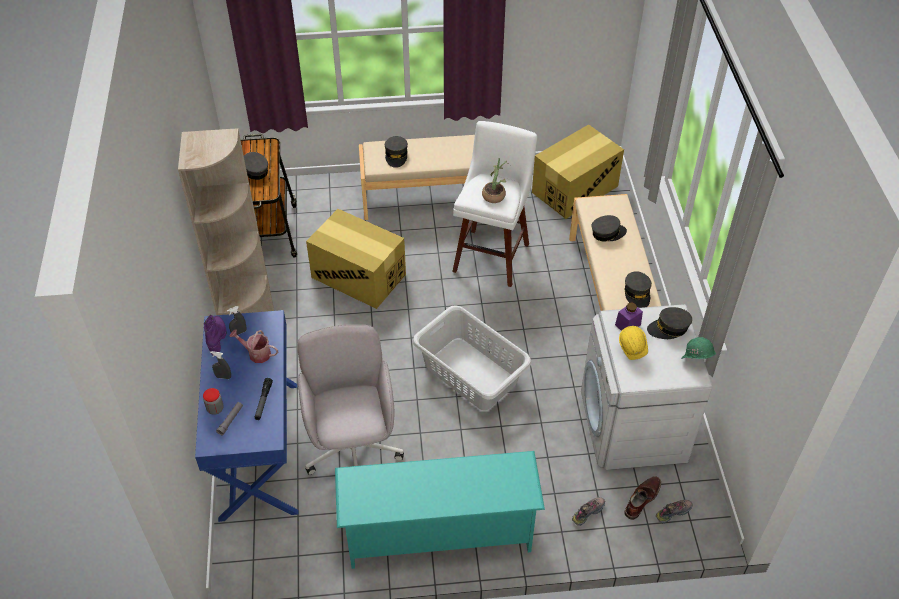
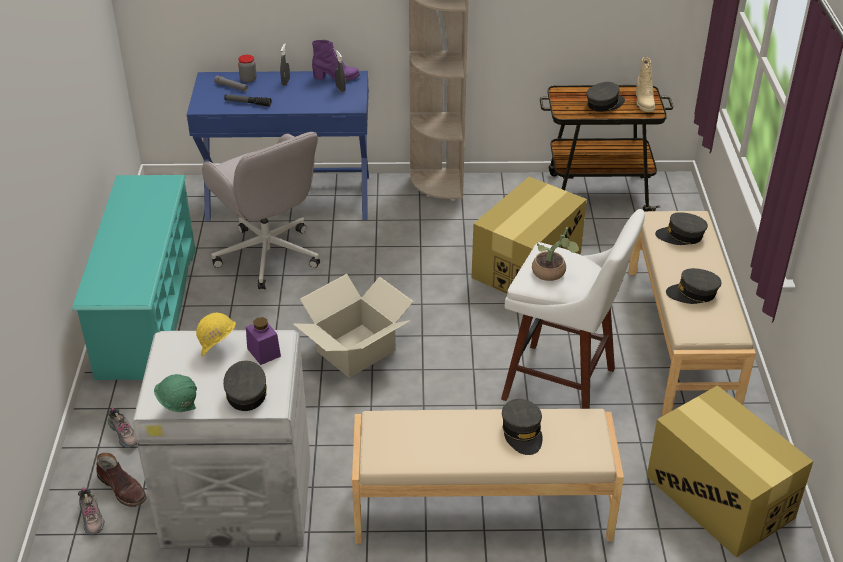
camera: 95 degrees right, 10 degrees down
watering can [229,329,278,363] -> none
grey office chair [297,325,404,475] -> grey office chair turned 60 degrees clockwise [202,132,320,289]
grey laundry basket [412,305,532,410] -> cardboard box [294,274,414,378]
grey cap [624,271,652,308] -> grey cap moved to [666,268,721,304]
none -> beige boot [636,57,655,112]

